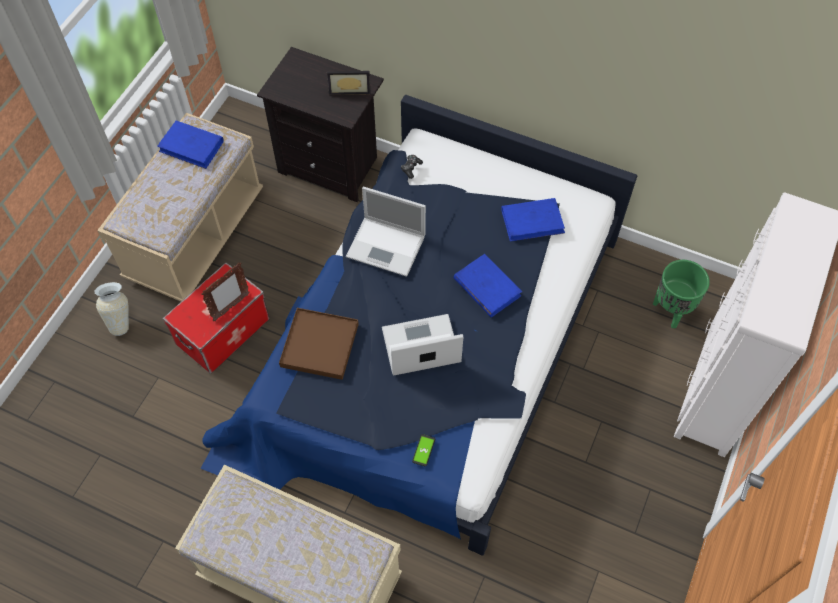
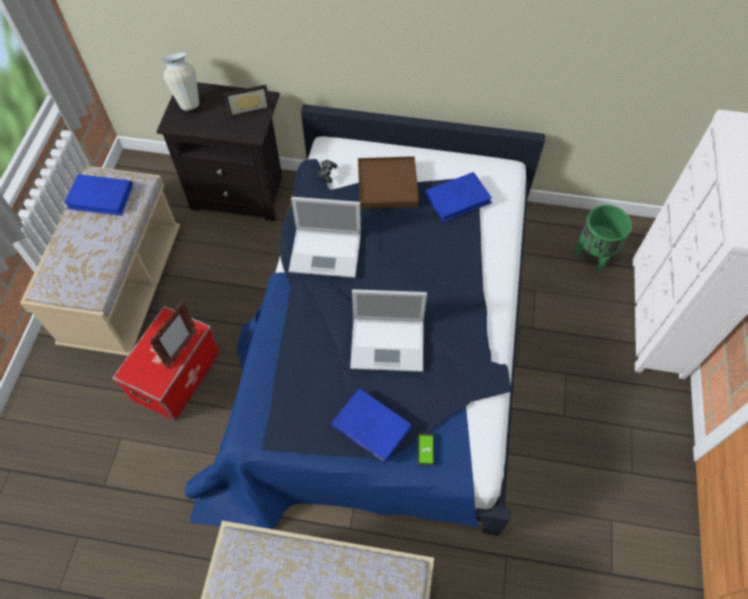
camera: 15 degrees left, 0 degrees up
vase [95,282,129,336] -> vase moved to [160,53,199,111]
brown tray [279,308,359,380] -> brown tray moved to [358,156,419,209]
laptop [382,314,463,376] -> laptop turned 150 degrees counterclockwise [350,289,427,372]
blue book [454,254,522,318] -> blue book moved to [331,388,412,464]

